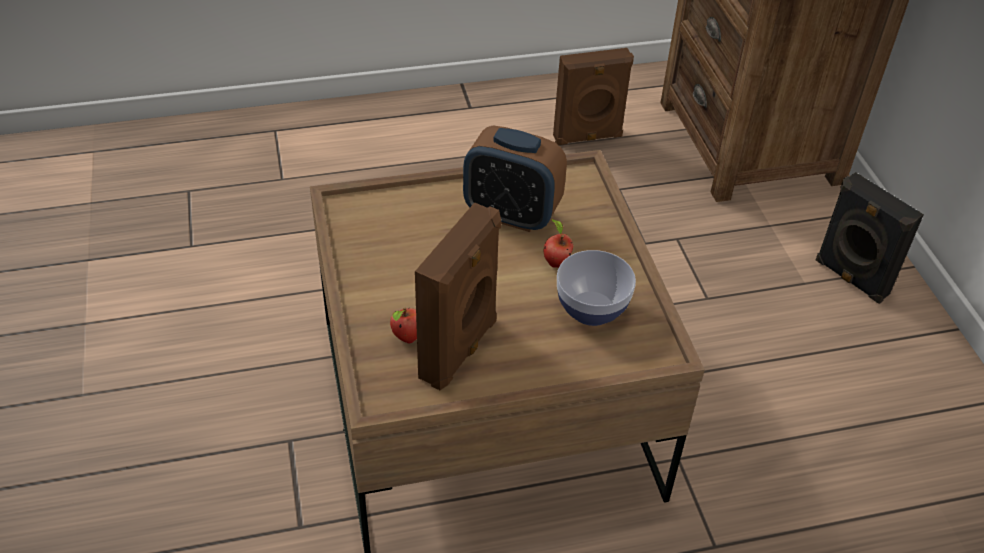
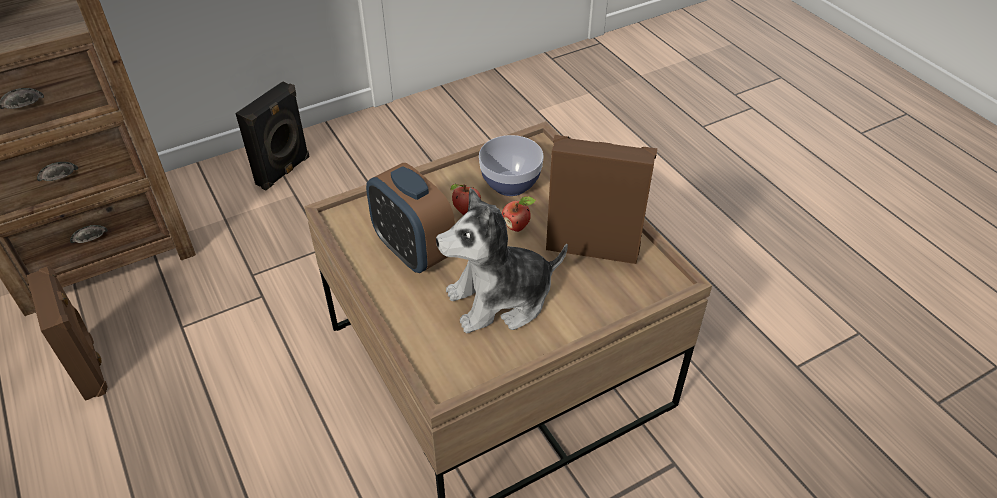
camera: 105 degrees left, 0 degrees up
apple [390,308,417,344] -> apple moved to [502,196,536,232]
alarm clock [463,126,567,232] -> alarm clock turned 135 degrees clockwise [366,163,455,273]
none -> plush toy [436,188,568,333]

